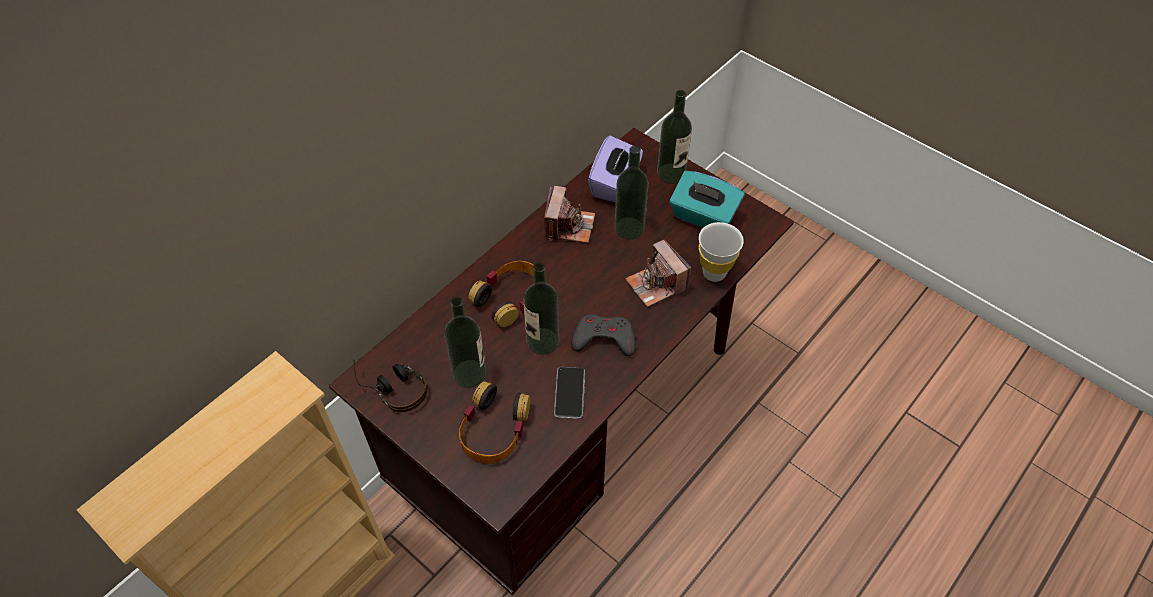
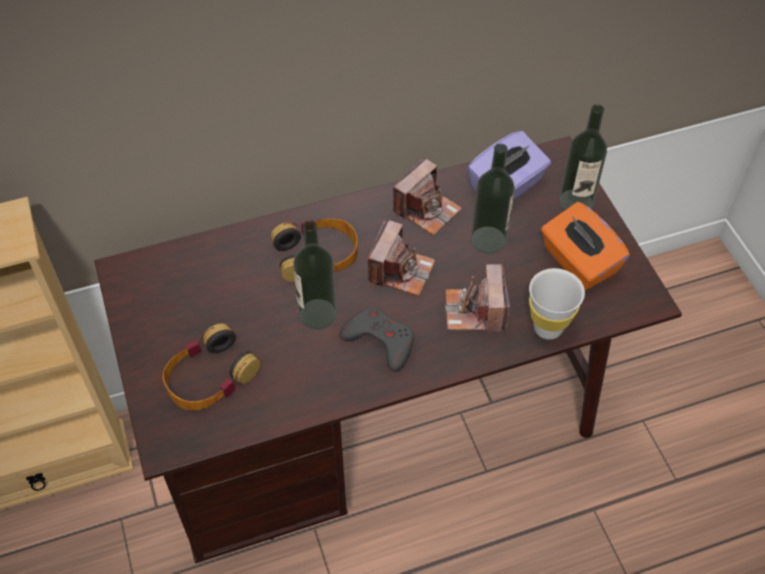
camera: 30 degrees right, 0 degrees up
headphones [353,359,427,413] -> none
bottle [444,297,486,388] -> none
phone [554,367,585,418] -> none
turquoise tissue box [669,171,744,228] -> orange tissue box [541,202,630,290]
none -> camera [368,219,435,296]

